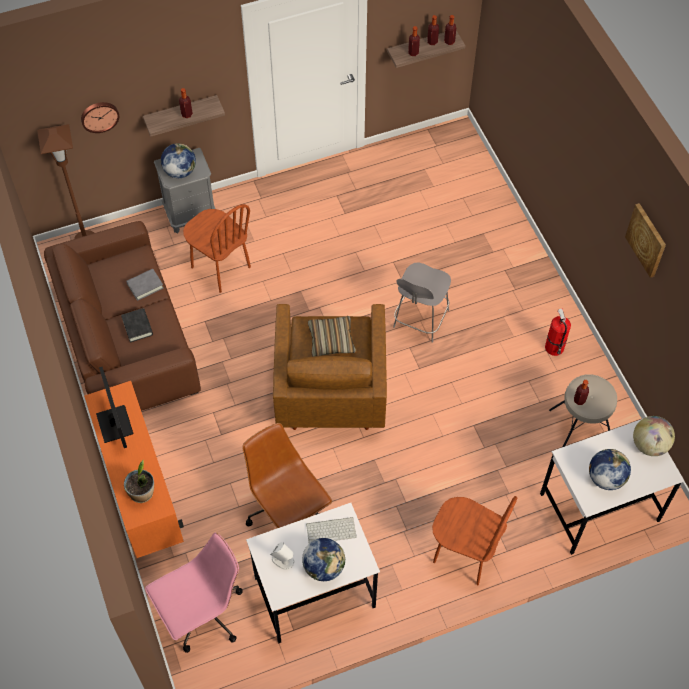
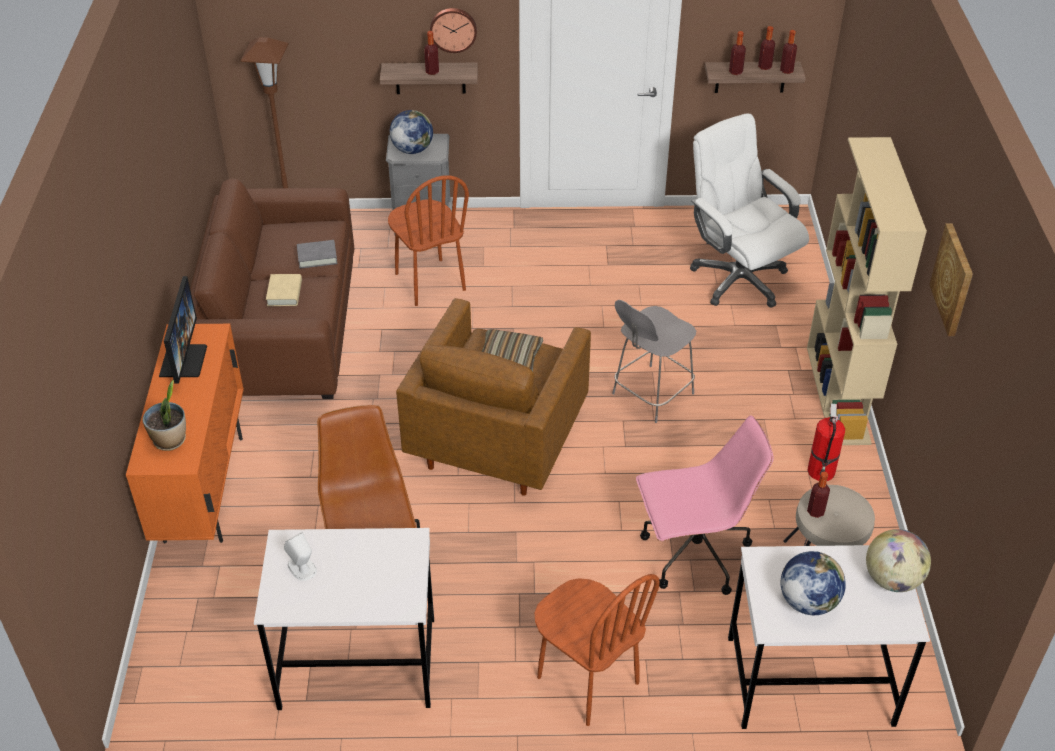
camera: 20 degrees right, 15 degrees down
wall clock [81,102,119,133] -> wall clock moved to [430,8,477,53]
black book [121,308,153,343] -> beige book [266,274,302,306]
pink office chair [145,533,243,653] -> pink office chair moved to [636,415,774,595]
globe [302,538,345,581] -> none
keyboard [306,517,357,543] -> none
none -> white office chair [690,113,809,308]
none -> beige bookcase [807,137,927,445]

